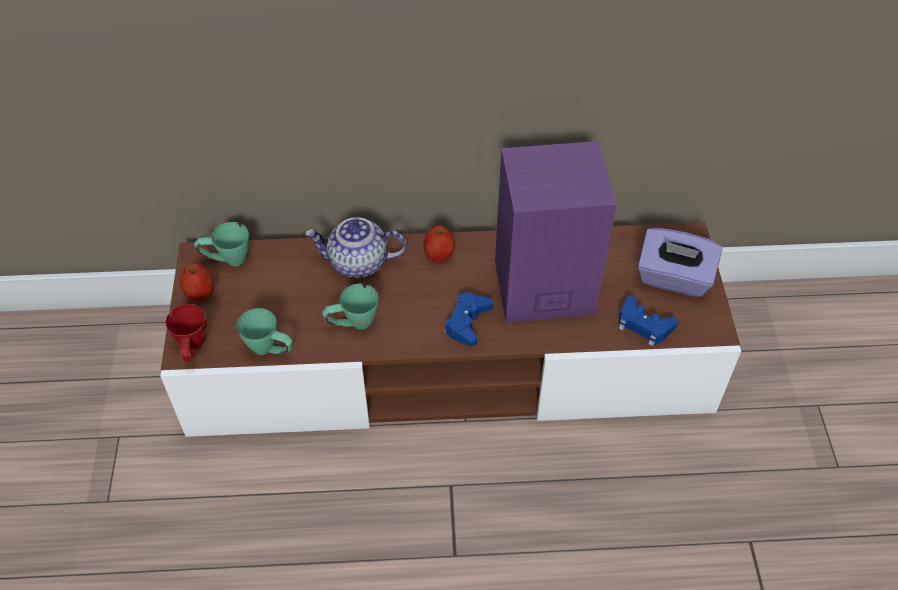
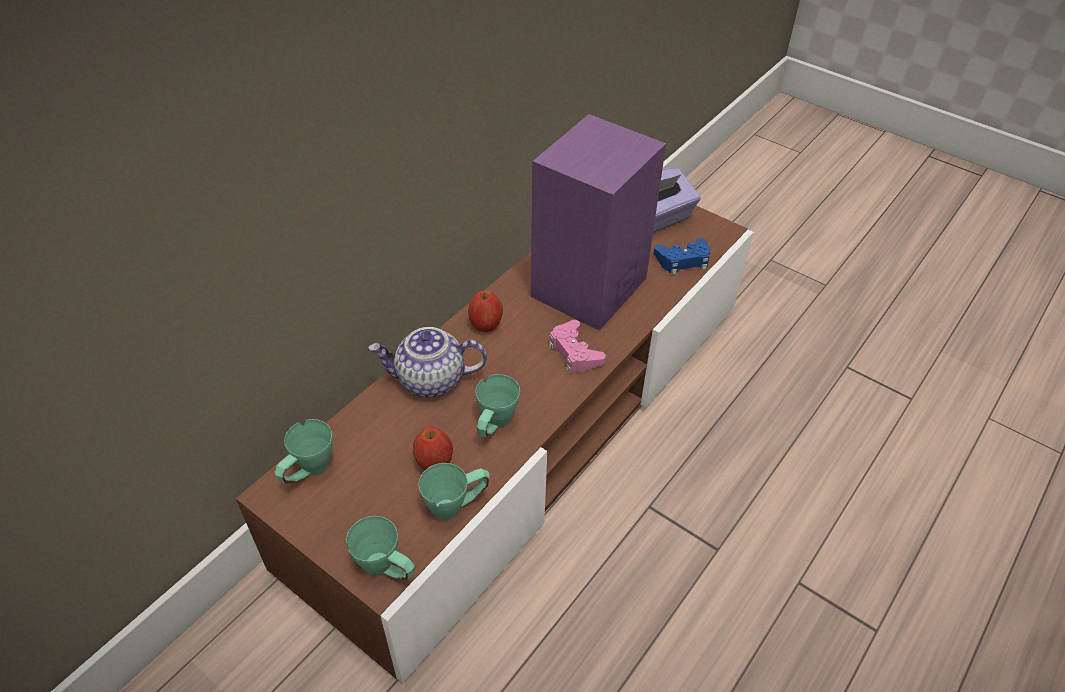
camera: 50 degrees left, 5 degrees down
red mug [166,304,206,362] -> green mug [346,516,415,580]
apple [180,263,214,302] -> apple moved to [413,427,453,470]
teapot [305,217,407,278] -> teapot turned 45 degrees clockwise [368,327,487,397]
blue game controller [444,292,493,346] -> pink game controller [548,320,606,373]

